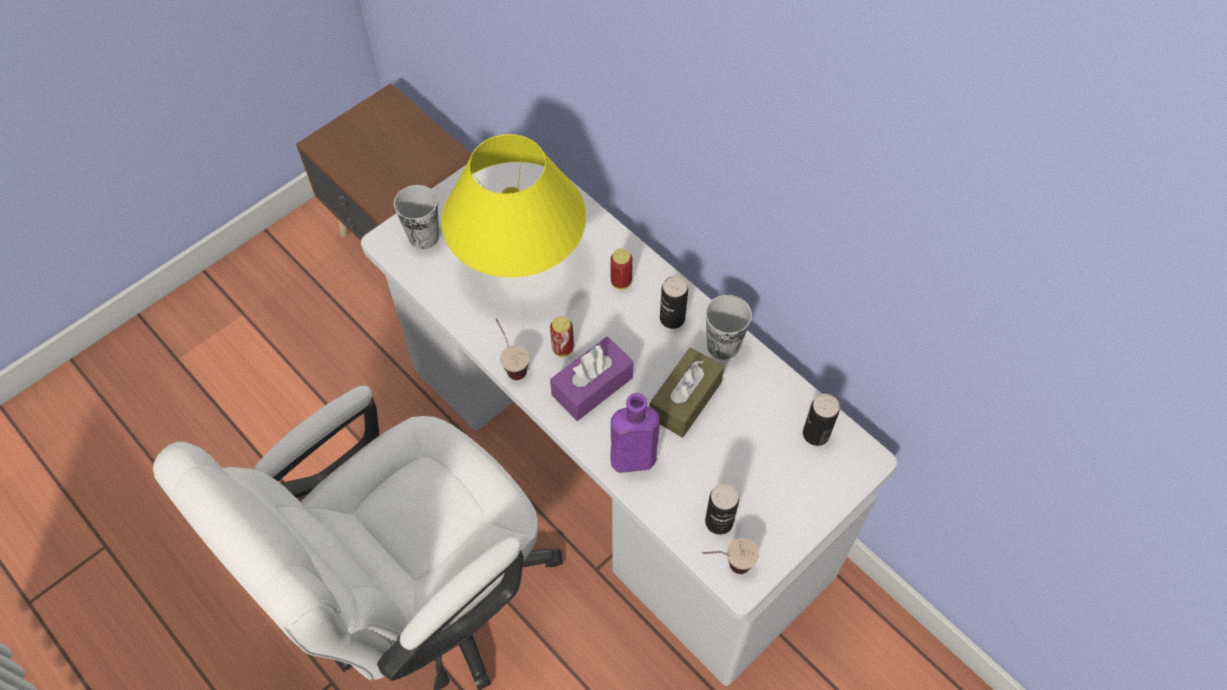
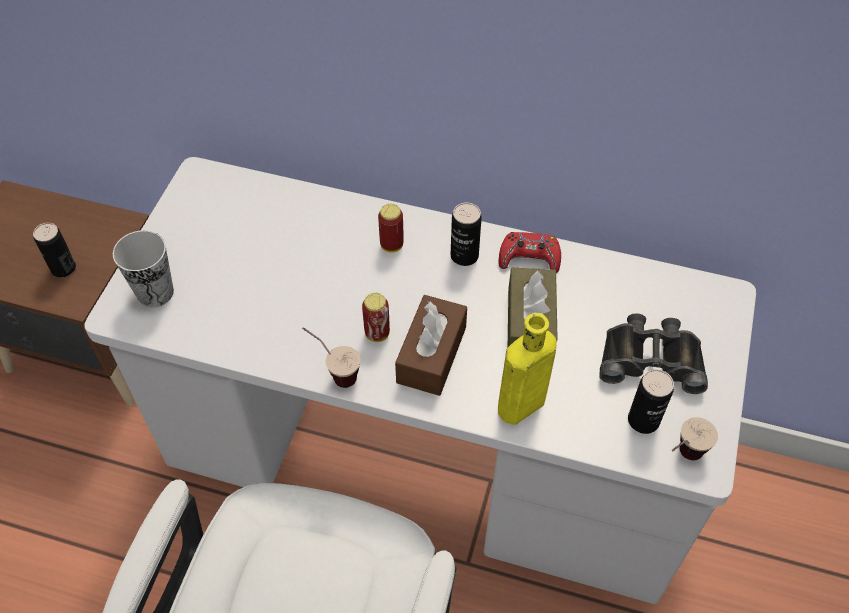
camera: 30 degrees left, 5 degrees down
yellow table lamp [442,134,587,278] -> none
purple tissue box [550,336,633,421] -> brown tissue box [395,295,467,396]
purple bottle [611,393,660,473] -> yellow bottle [498,313,557,425]
cup [706,295,752,360] -> red game controller [499,232,561,273]
can [803,394,840,446] -> can moved to [33,223,76,277]
none -> black binoculars [599,313,708,394]

